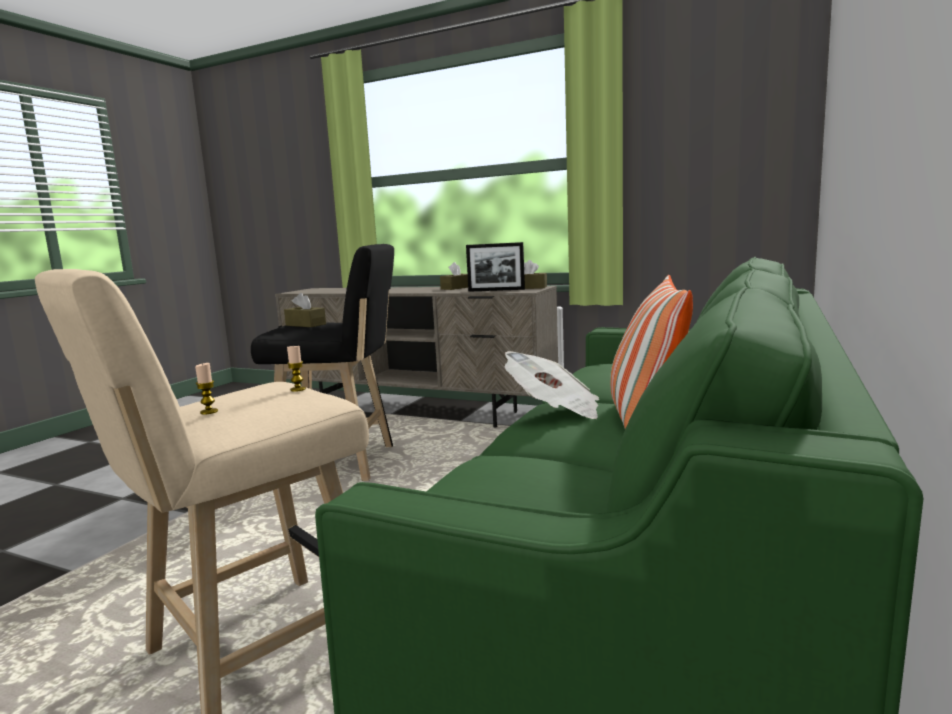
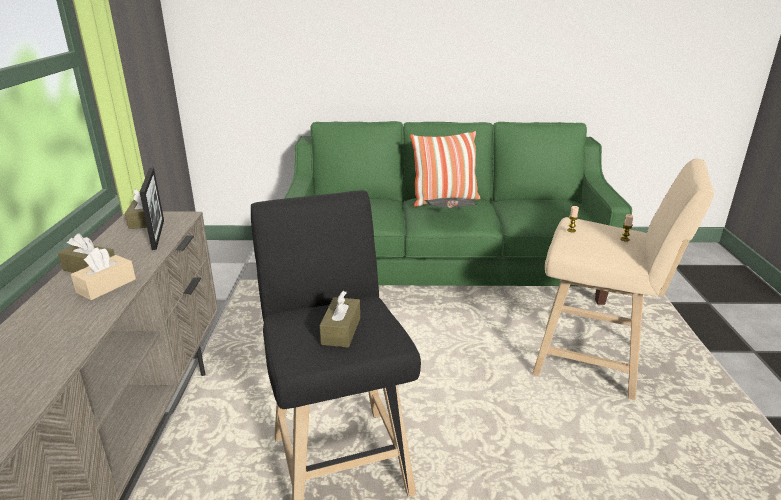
camera: 115 degrees left, 15 degrees up
none -> beige tissue box [71,248,136,300]

